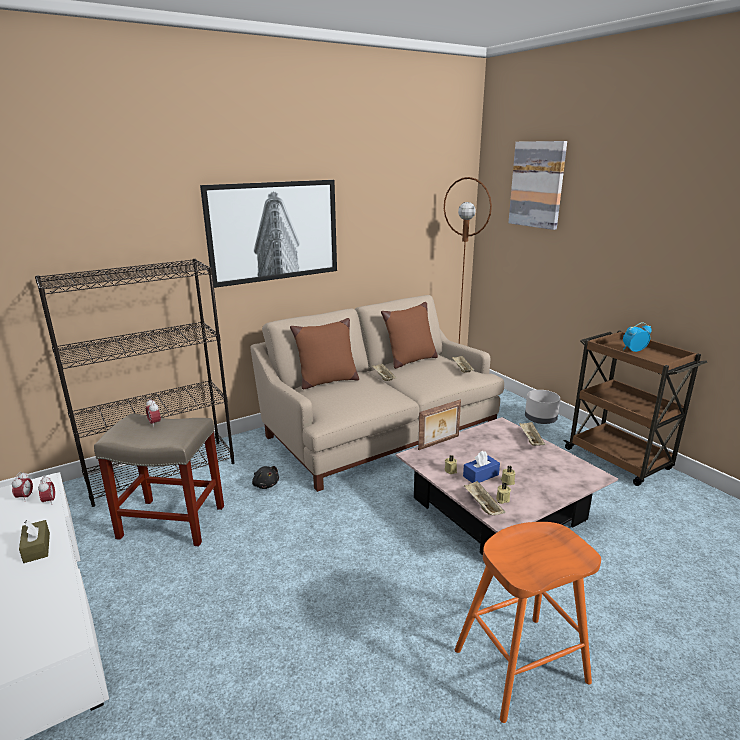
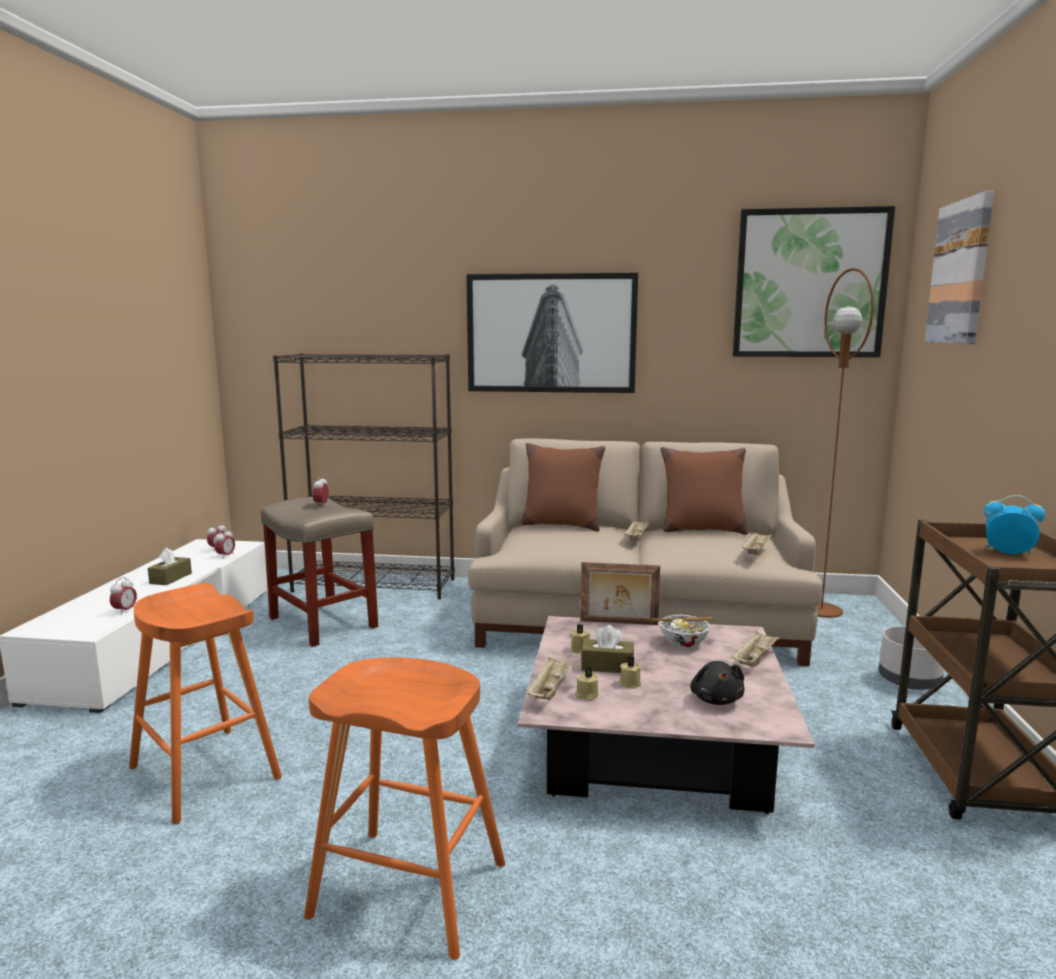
camera: 40 degrees right, 10 degrees down
black plush toy [252,466,279,489] -> black plush toy moved to [690,661,744,705]
blue tissue box [463,451,500,483] -> brown tissue box [581,625,634,673]
none -> alarm clock [110,577,137,615]
none -> orange stool [129,583,282,824]
none -> bowl [652,615,713,647]
none -> picture [733,206,895,357]

